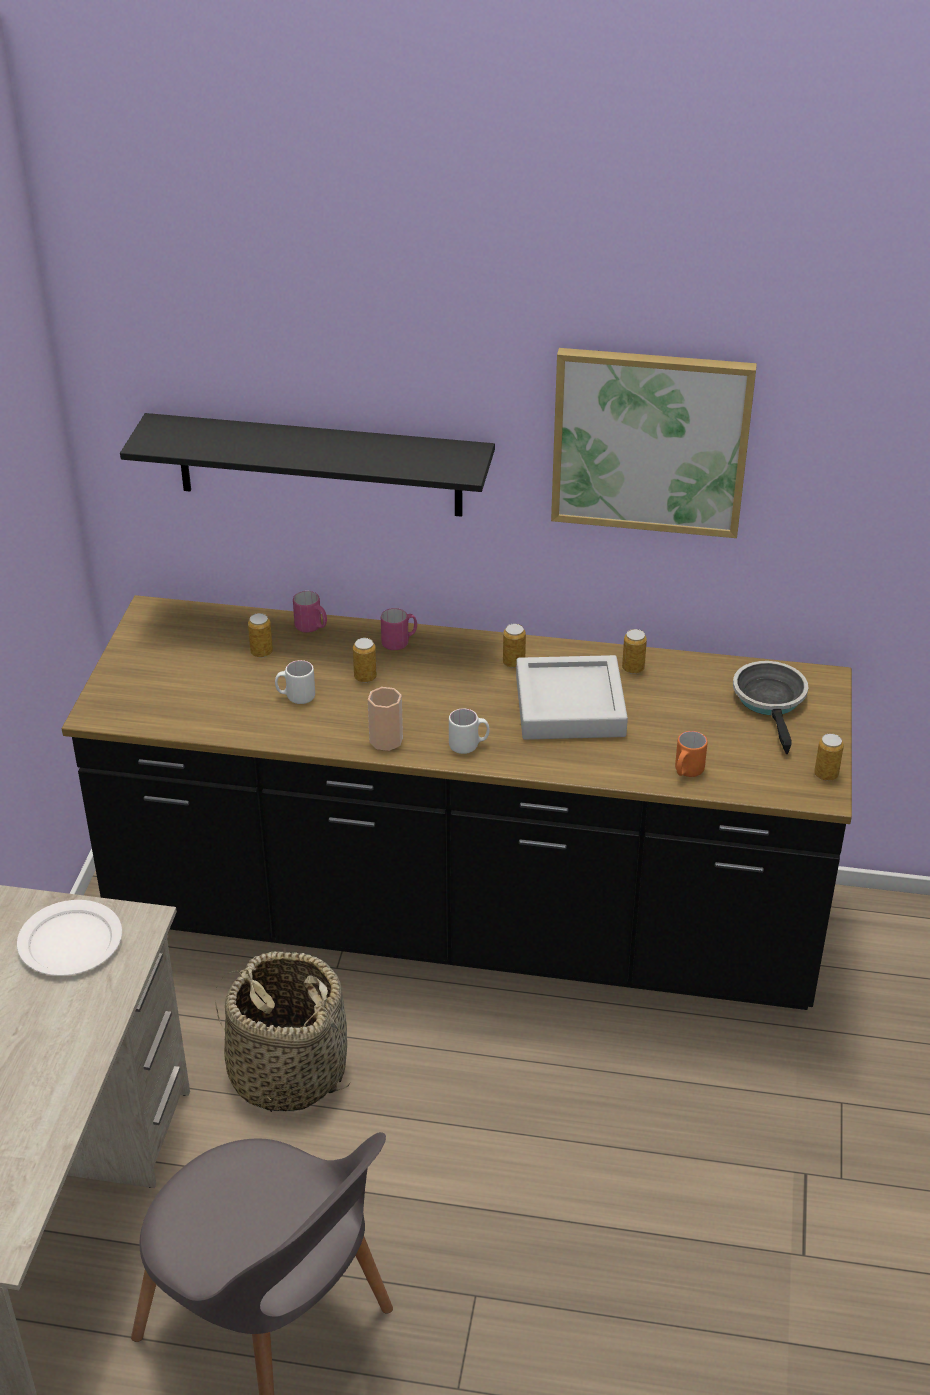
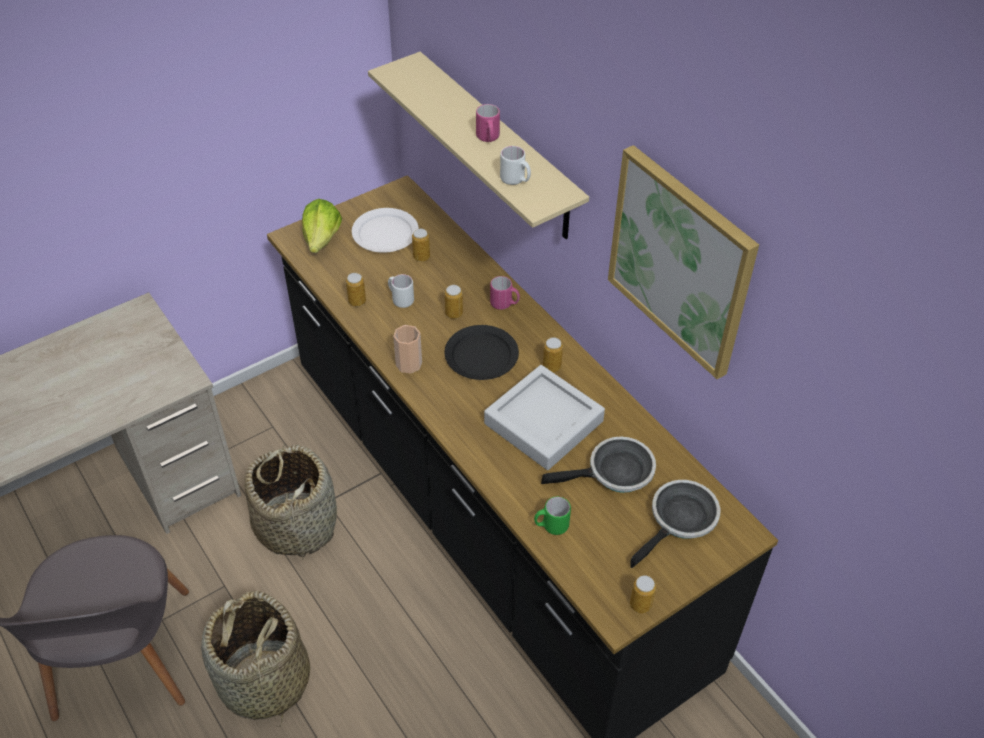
camera: 45 degrees right, 10 degrees up
white plate [17,900,122,976] -> white plate moved to [352,208,419,253]
black shelf [120,413,495,517] -> beige shelf [368,52,589,239]
pink mug [293,591,327,632] -> pink mug moved to [476,104,500,142]
white mug [449,708,490,754] -> white mug moved to [500,146,531,185]
can [622,629,647,674] -> can moved to [346,273,366,306]
orange mug [675,731,708,777] -> green mug [534,497,571,535]
none -> basket [201,591,310,727]
none -> lettuce [302,199,342,253]
none -> black plate [444,325,519,380]
none -> frying pan [541,437,656,493]

